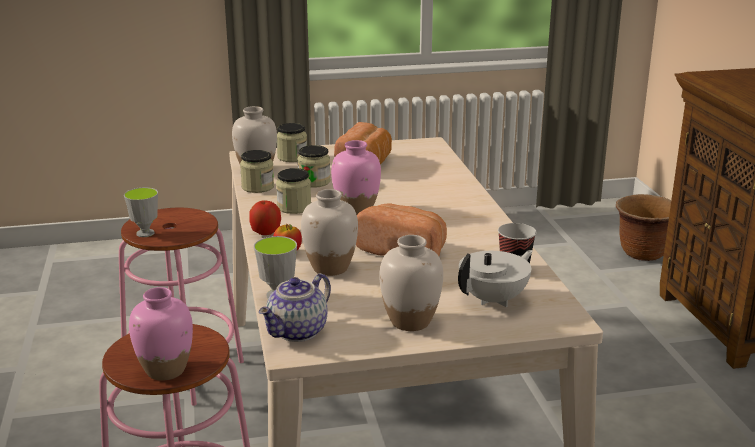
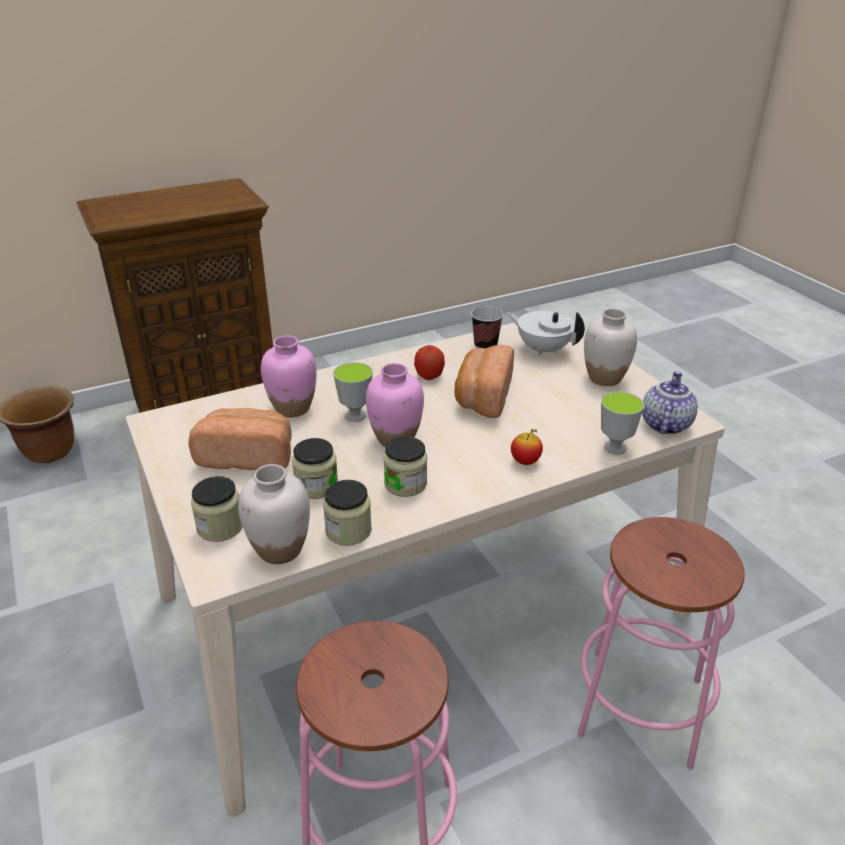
camera: 105 degrees left, 10 degrees up
cup [124,187,158,237] -> cup moved to [333,362,373,422]
pink vase [129,287,193,381] -> pink vase moved to [261,335,317,417]
apple [249,200,281,235] -> apple moved to [414,345,445,380]
teapot [259,273,331,342] -> teapot turned 90 degrees counterclockwise [642,371,698,434]
white vase [301,189,358,276] -> none

